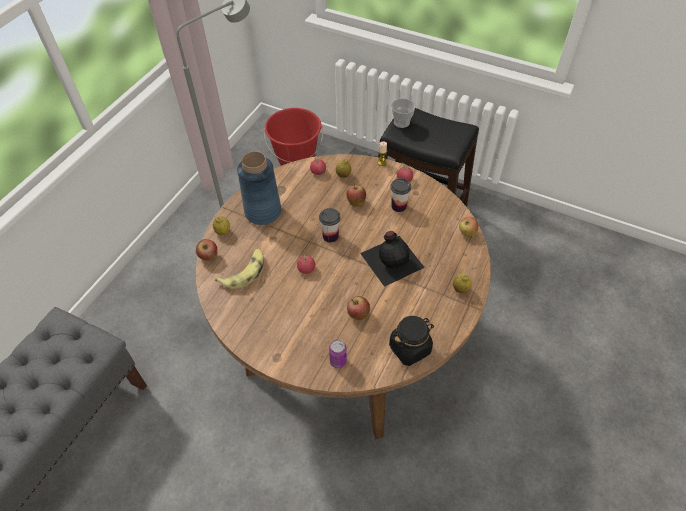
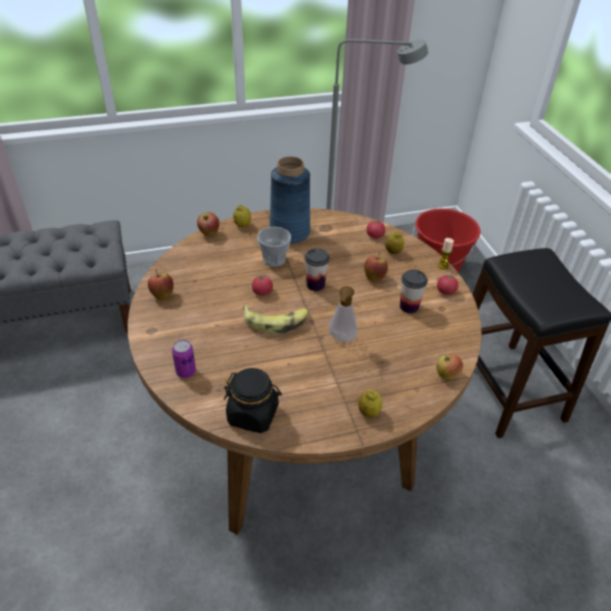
camera: 45 degrees right, 10 degrees down
banana [215,249,264,289] -> banana moved to [243,305,309,334]
apple [347,296,370,320] -> apple moved to [148,269,174,300]
black bottle [360,231,425,287] -> soap dispenser [329,286,358,342]
cup [391,98,416,128] -> cup moved to [257,227,291,267]

